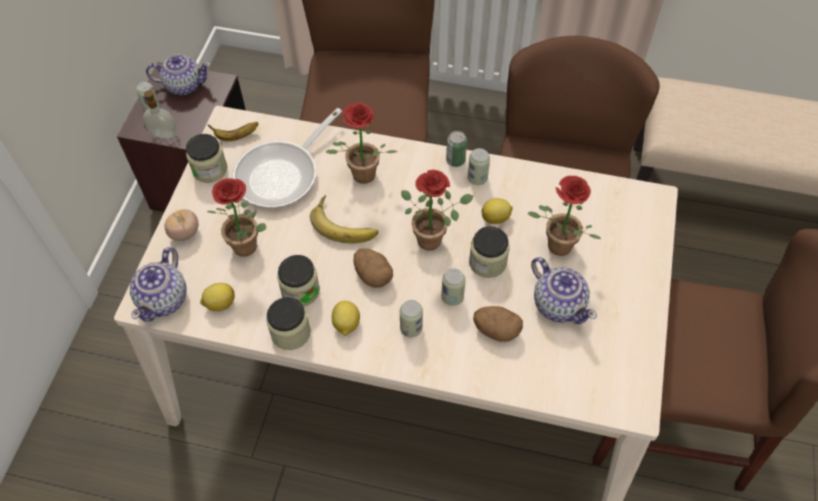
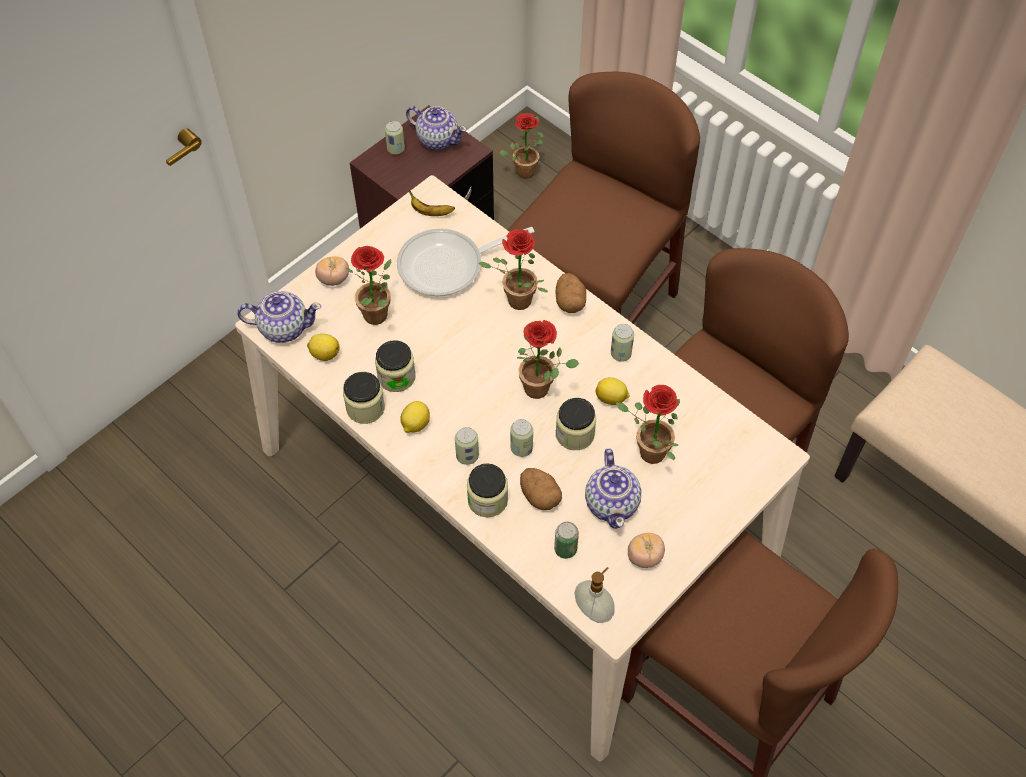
camera: 30 degrees right, 0 degrees up
teapot [130,247,187,322] -> teapot turned 135 degrees counterclockwise [237,291,321,343]
soap dispenser [143,87,176,139] -> soap dispenser moved to [575,567,615,623]
jar [186,134,228,183] -> jar moved to [467,463,508,517]
banana [310,195,378,243] -> none
potato [354,248,393,288] -> potato moved to [556,273,586,313]
can [446,131,467,167] -> can moved to [554,522,579,559]
none -> potted plant [499,113,544,179]
none -> tomato [628,533,665,568]

